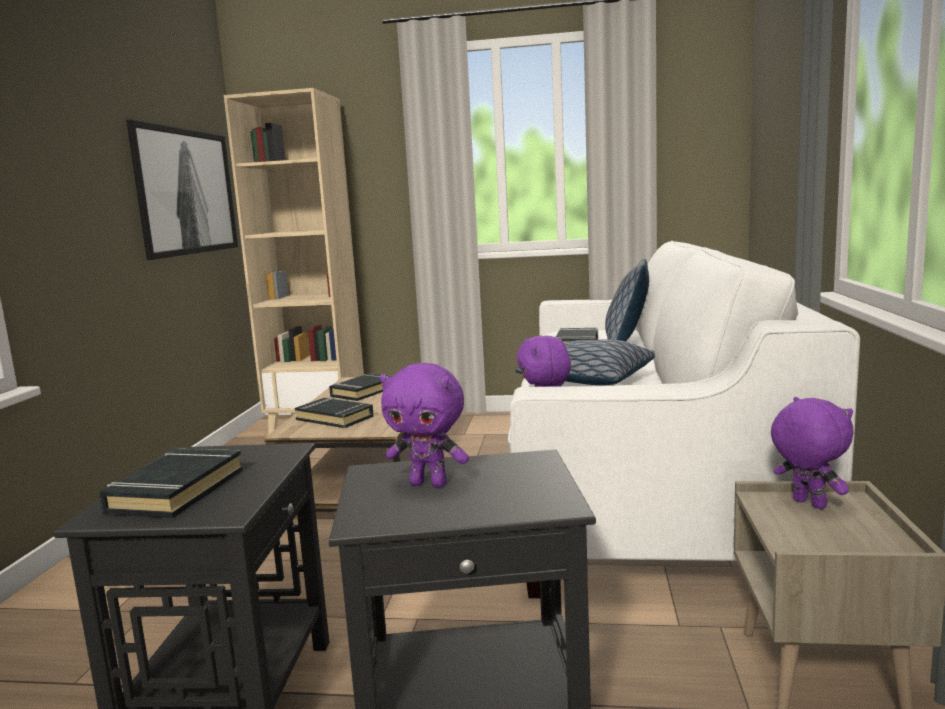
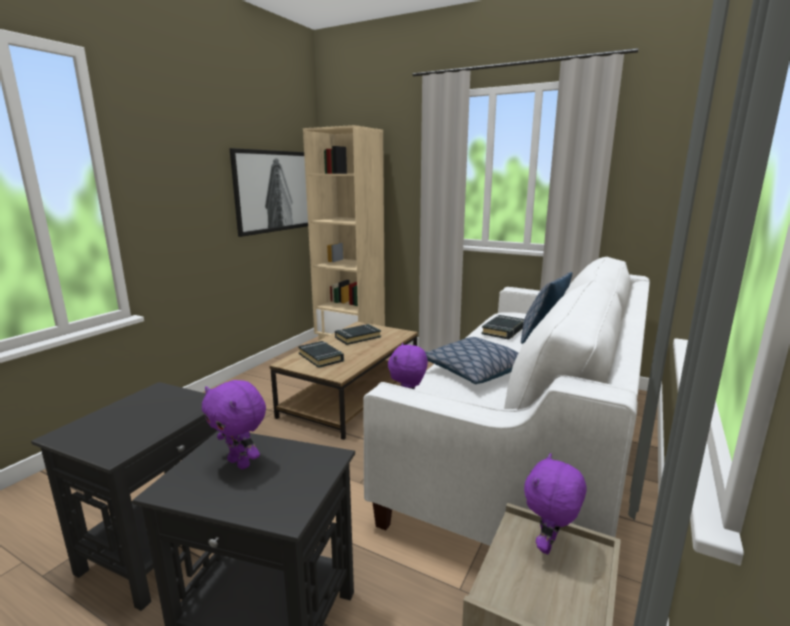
camera: 20 degrees right, 5 degrees up
black book [99,448,243,518] -> none
purple plush toy [771,397,853,509] -> purple plush toy turned 135 degrees counterclockwise [524,453,586,554]

